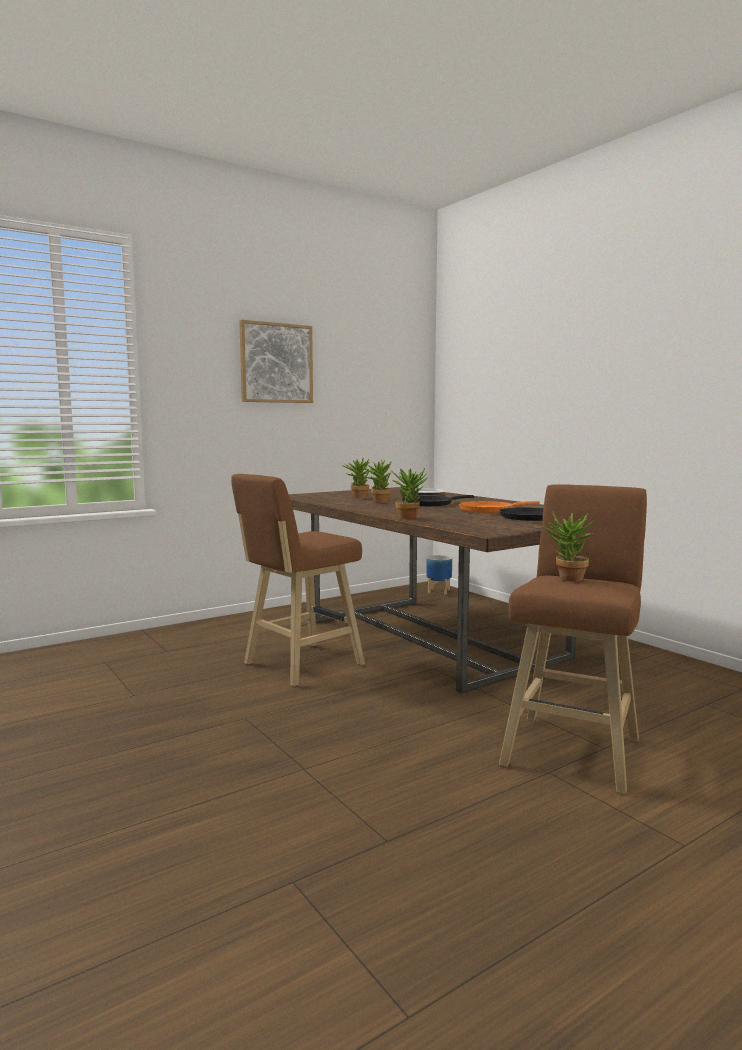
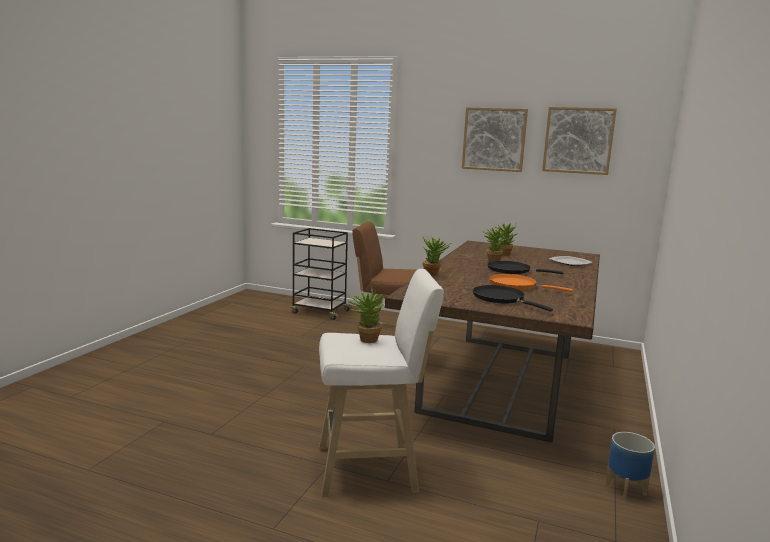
camera: 55 degrees right, 5 degrees up
planter [426,555,452,595] -> planter moved to [605,432,655,500]
brown stool [499,484,647,794] -> white stool [319,269,444,497]
none -> black cart [291,228,352,320]
none -> picture [542,107,617,175]

